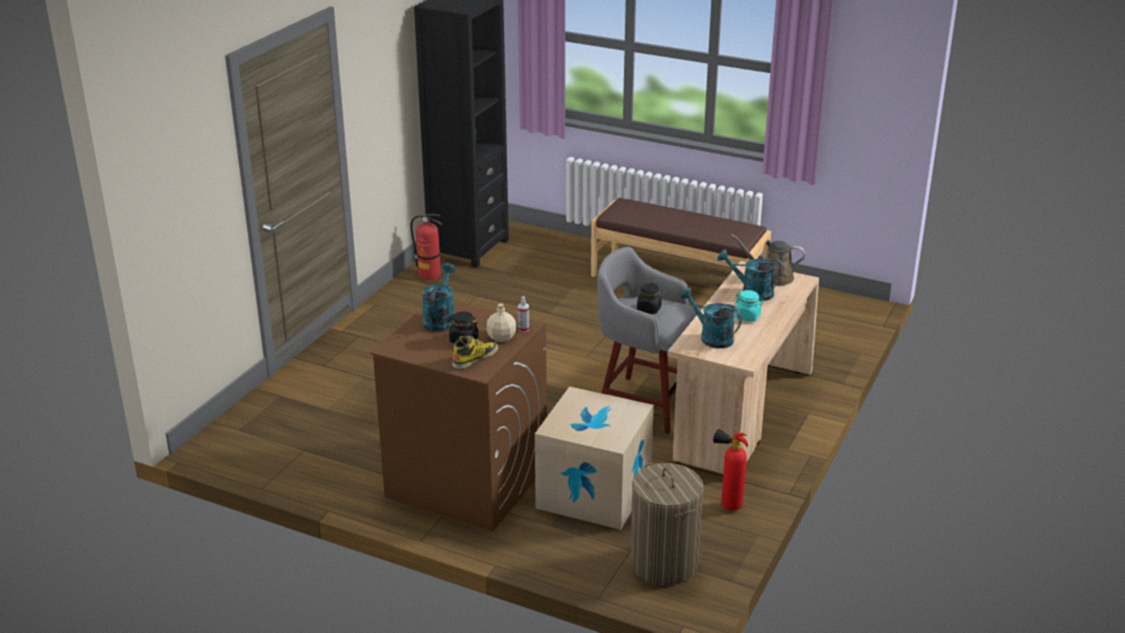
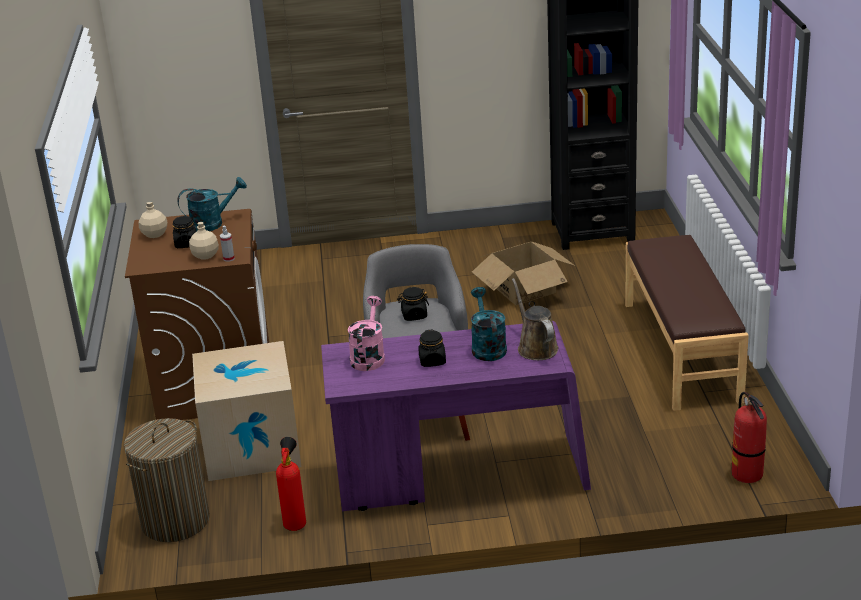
camera: 60 degrees right, 0 degrees up
fire extinguisher [410,214,442,280] -> fire extinguisher moved to [732,392,767,483]
boot [452,336,498,369] -> none
beige desk [667,261,819,474] -> purple desk [321,321,591,511]
turquoise watering can [680,288,742,348] -> pink watering can [348,296,385,371]
turquoise jar [734,290,764,322] -> black jar [418,329,446,367]
none -> beige bottle [139,202,168,238]
none -> cardboard box [472,242,575,305]

